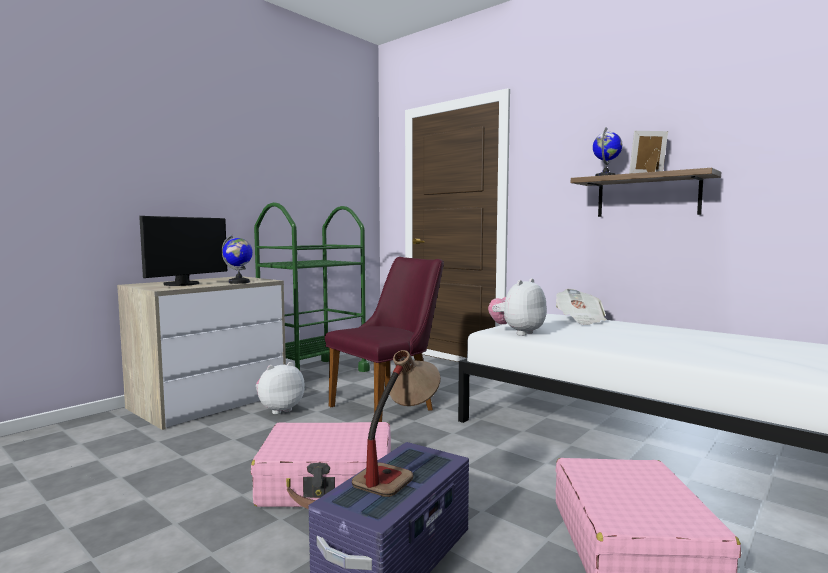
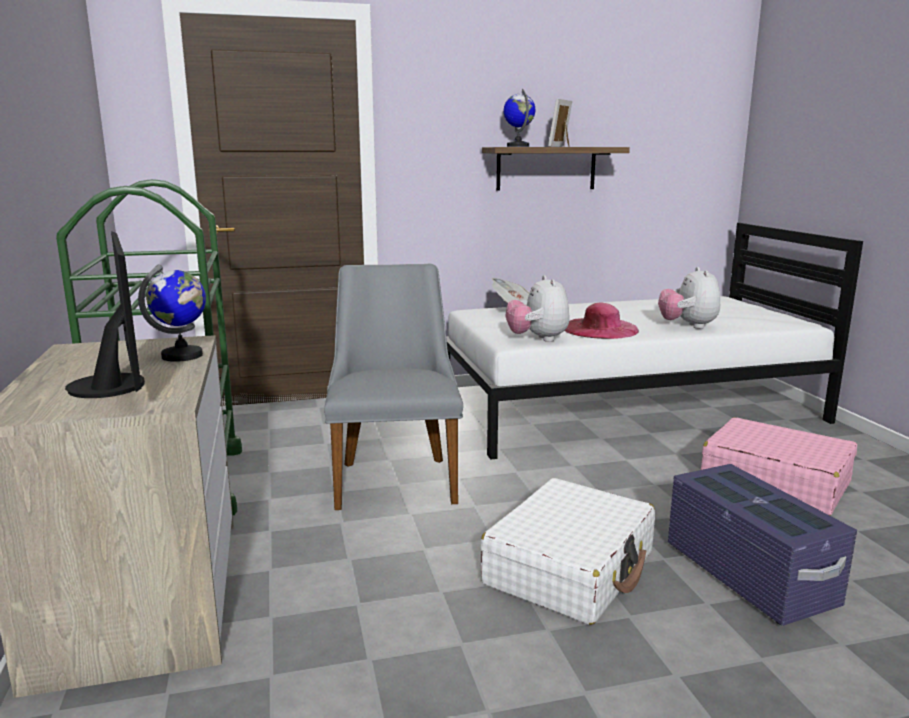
camera: 55 degrees left, 10 degrees up
pink suitcase [251,422,391,509] -> white suitcase [481,478,655,625]
plush toy [256,362,305,414] -> plush toy moved to [658,267,720,329]
purple chair [325,257,444,422] -> grey chair [324,264,463,510]
table lamp [352,350,441,497] -> none
none -> pink hat [564,303,639,339]

